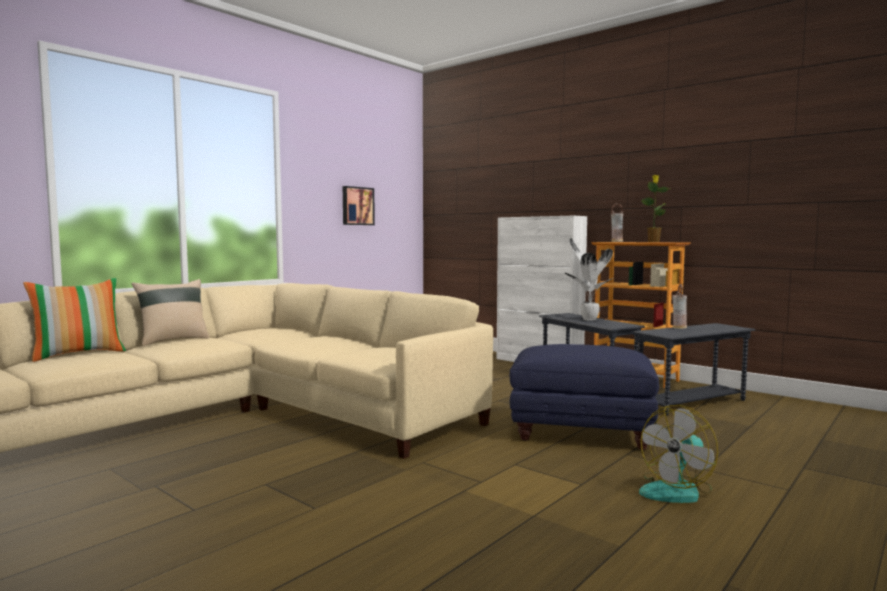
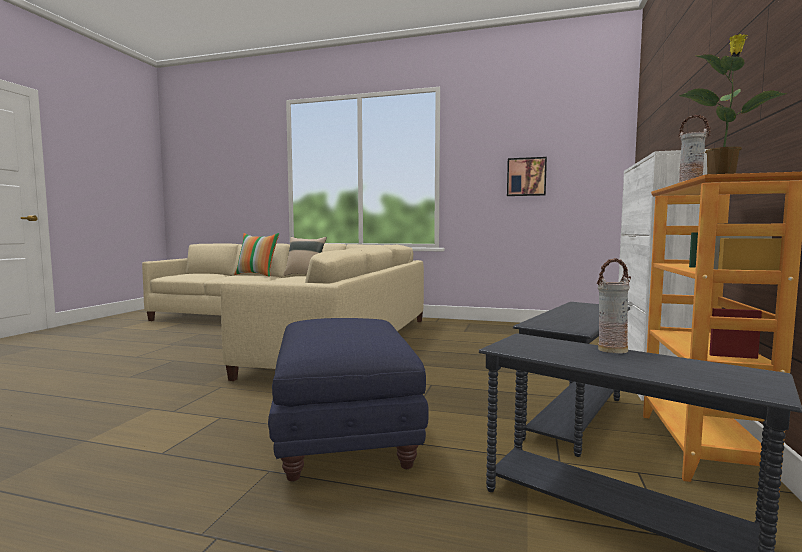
camera: 65 degrees right, 0 degrees up
potted plant [565,238,613,321] -> none
fan [639,405,718,503] -> none

